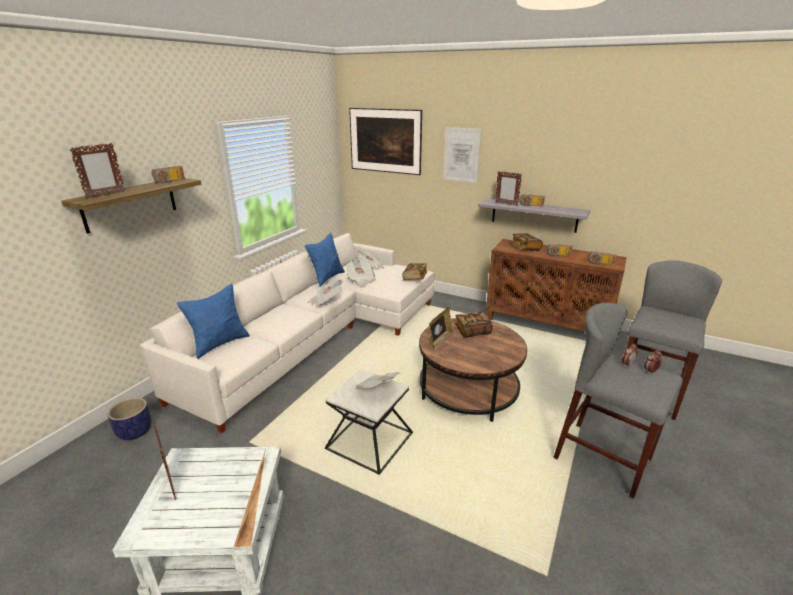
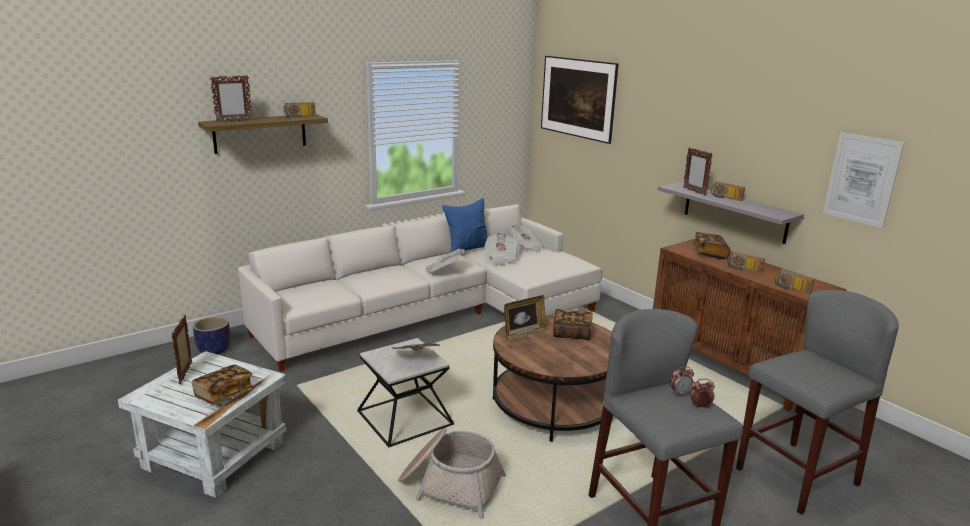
camera: 25 degrees right, 5 degrees down
blue pillow [177,284,250,359] -> none
book [402,263,427,280] -> book moved to [192,365,254,404]
picture [443,127,481,183] -> picture moved to [823,132,905,228]
none -> basket [398,428,506,519]

